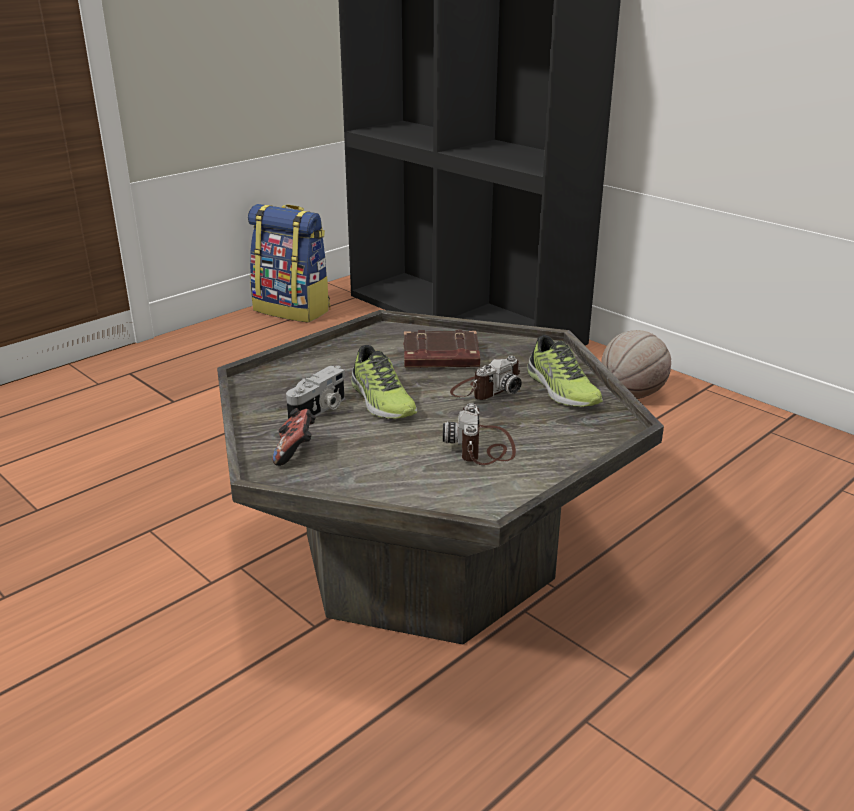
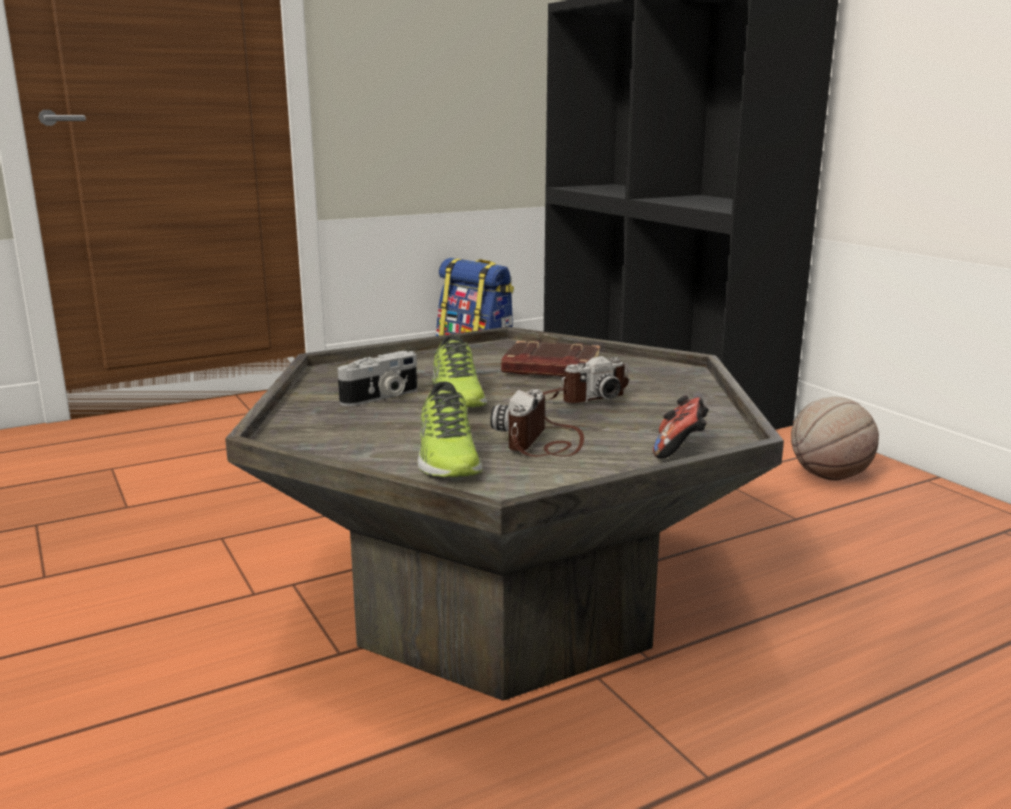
camera: 15 degrees right, 10 degrees down
game controller [272,408,316,466] -> game controller moved to [653,395,709,459]
shoe [527,335,603,407] -> shoe moved to [418,382,482,477]

